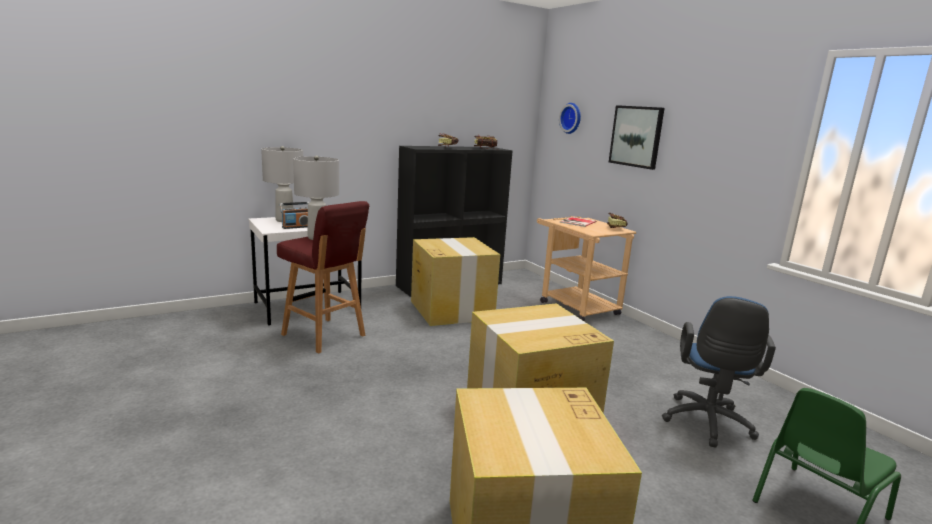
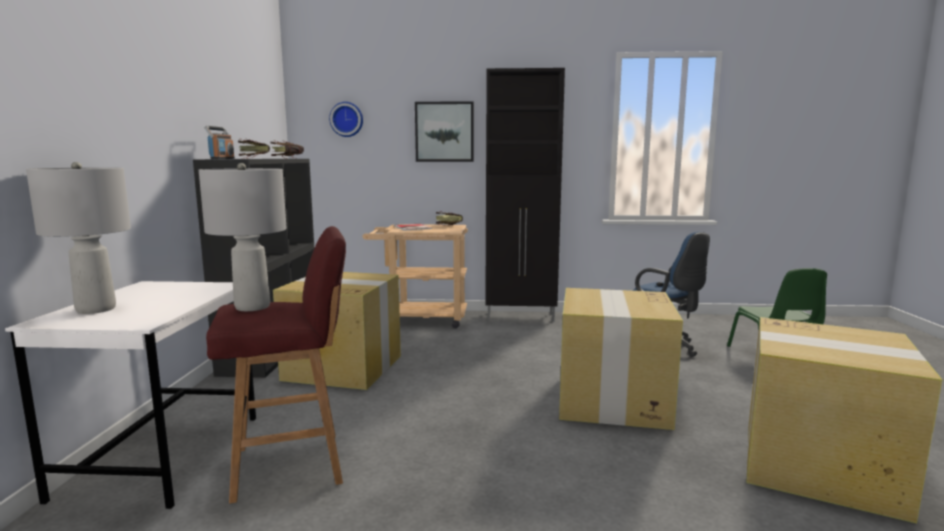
camera: 55 degrees left, 5 degrees down
radio [280,202,310,229] -> radio moved to [204,126,235,159]
none -> black cabinet [485,68,565,322]

